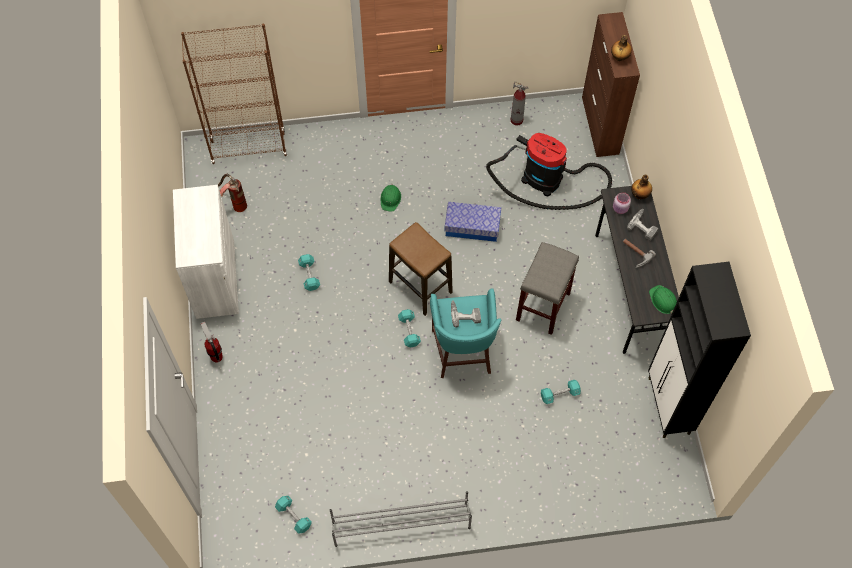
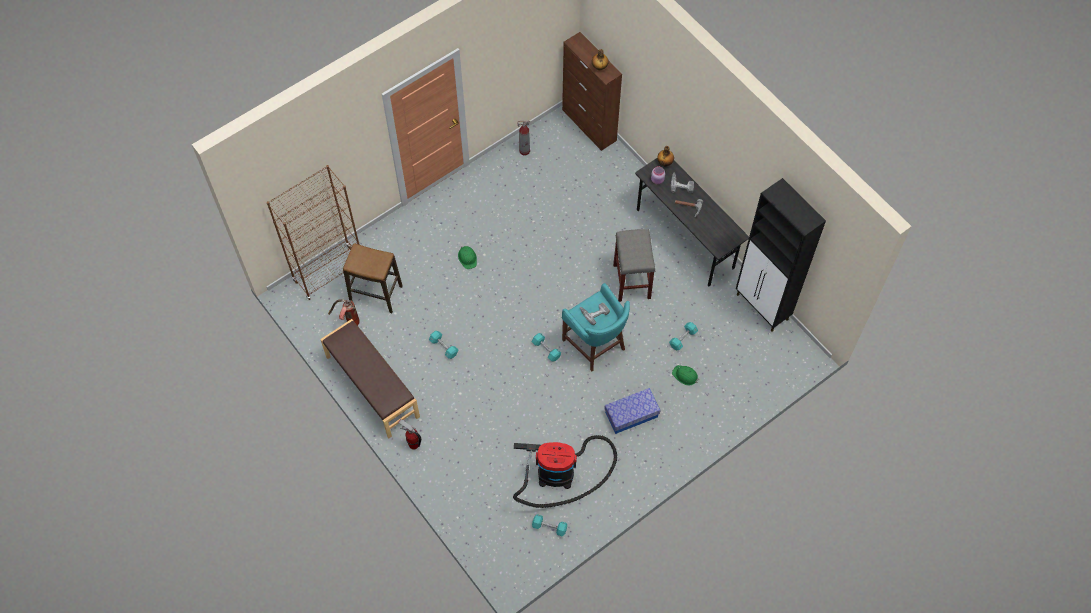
camera: 30 degrees left, 0 degrees up
white cabinet [173,185,239,319] -> brown bench [320,319,420,438]
grey shoe rack [330,491,472,547] -> none
stool [389,222,453,316] -> stool moved to [343,243,403,313]
storage box [444,202,501,242] -> storage box moved to [604,388,661,434]
vacuum cleaner [486,133,612,210] -> vacuum cleaner moved to [513,435,617,508]
green hard hat [649,285,677,314] -> green hard hat moved to [672,365,698,386]

